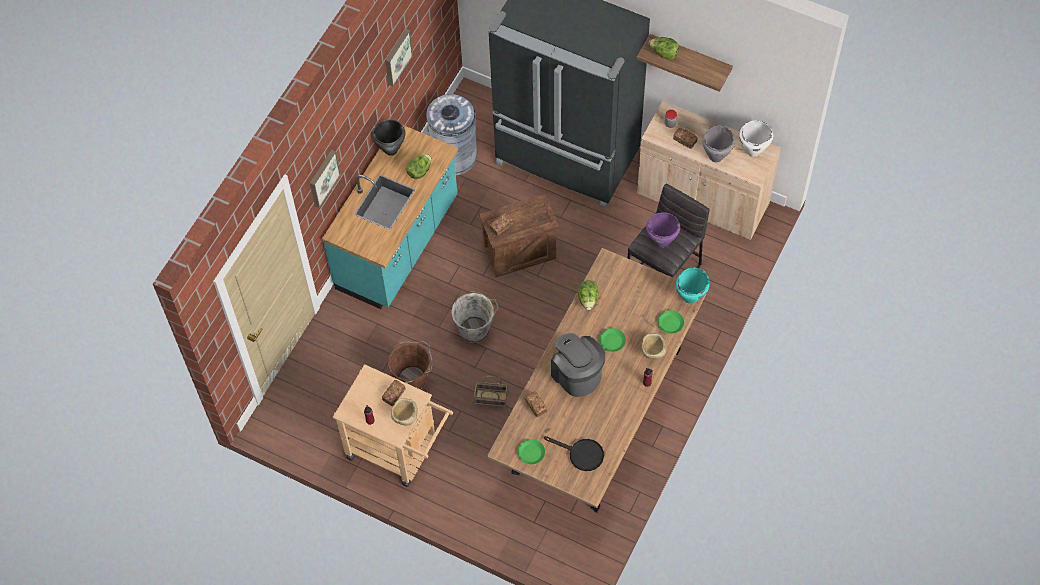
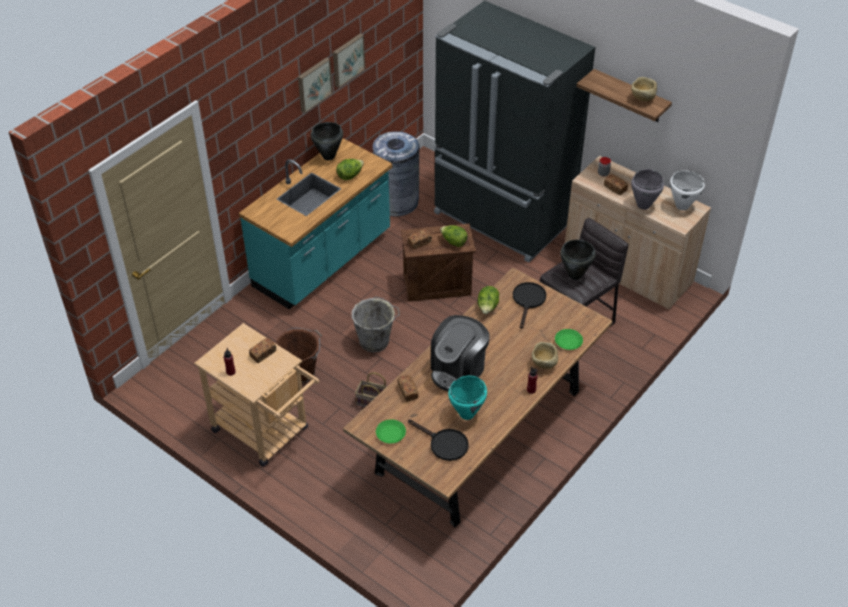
camera: 10 degrees right, 15 degrees down
picture [310,150,341,208] -> picture moved to [298,57,333,113]
beige bowl [391,398,418,425] -> beige bowl moved to [631,77,657,102]
coffee machine [551,333,605,397] -> coffee machine turned 120 degrees counterclockwise [431,315,490,391]
green plate [599,328,626,352] -> none
purple cooking pot [646,212,680,248] -> black cooking pot [560,240,596,280]
lettuce [649,37,679,60] -> lettuce moved to [440,225,468,247]
turquoise cooking pot [676,268,710,304] -> turquoise cooking pot moved to [448,376,487,420]
none -> black frying pan [513,282,546,329]

